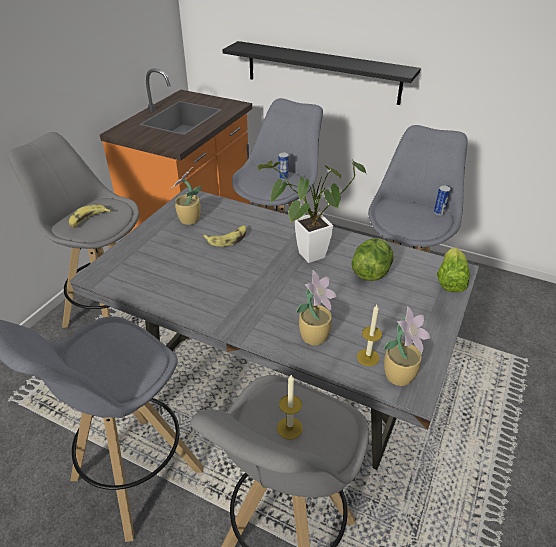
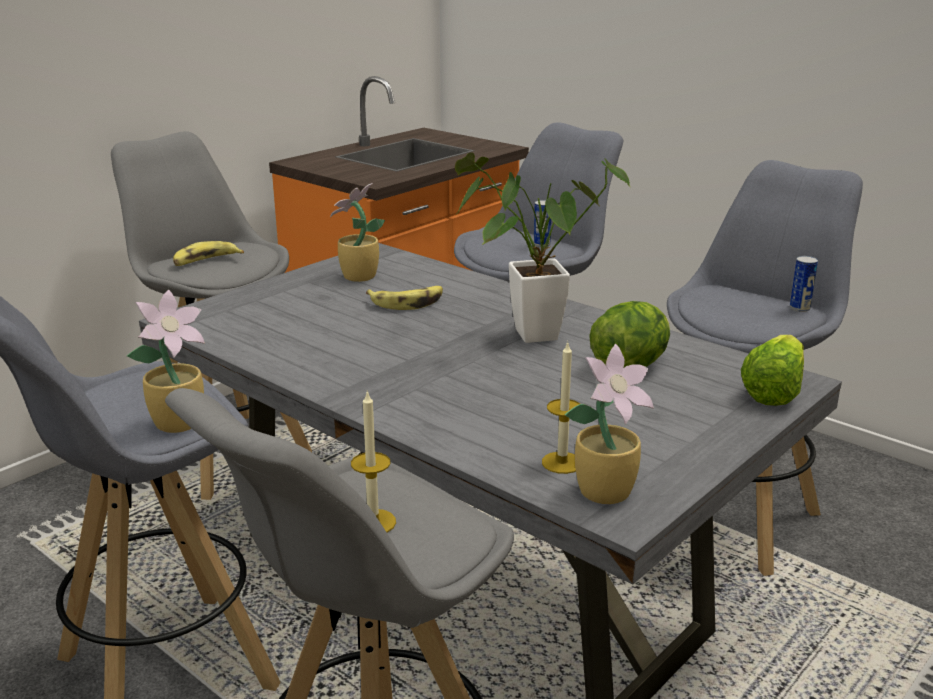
camera: 15 degrees right, 15 degrees down
black shelf [222,41,421,105] -> none
potted plant [296,270,337,345] -> potted plant moved to [127,290,205,433]

